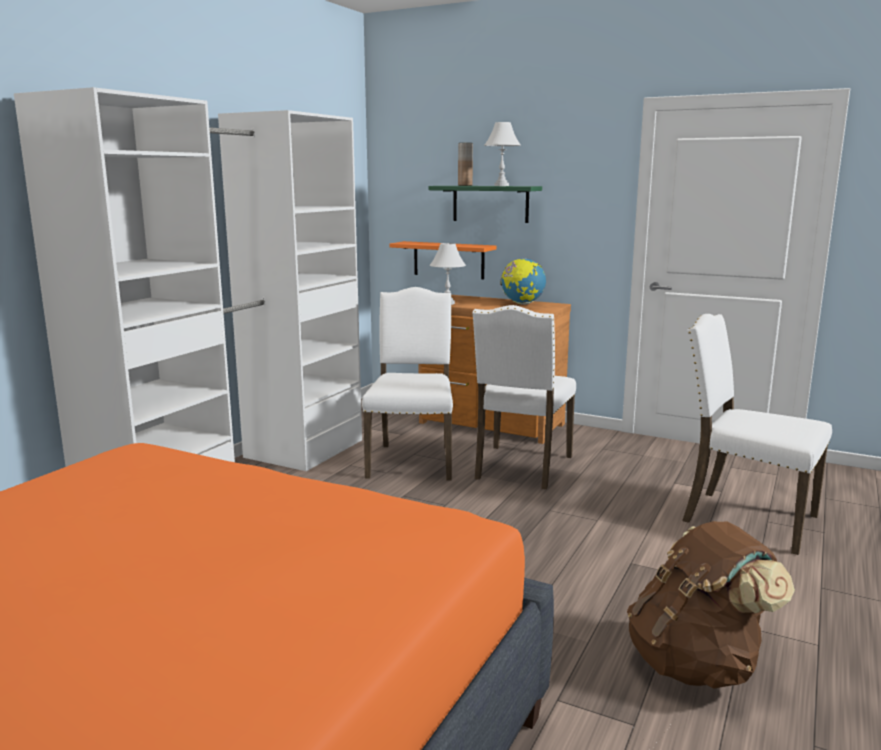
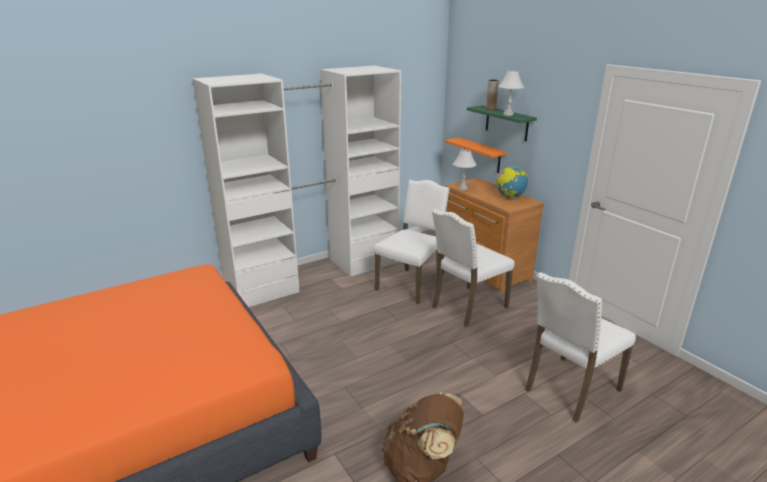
camera: 30 degrees right, 10 degrees up
white chair [682,314,832,555] -> white chair turned 105 degrees counterclockwise [525,272,636,422]

